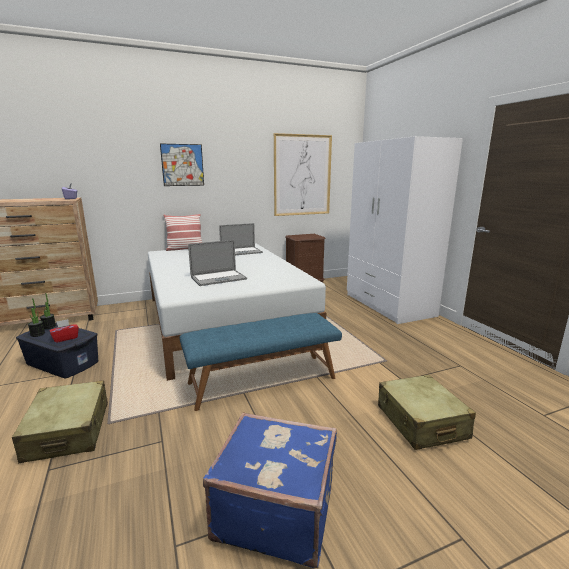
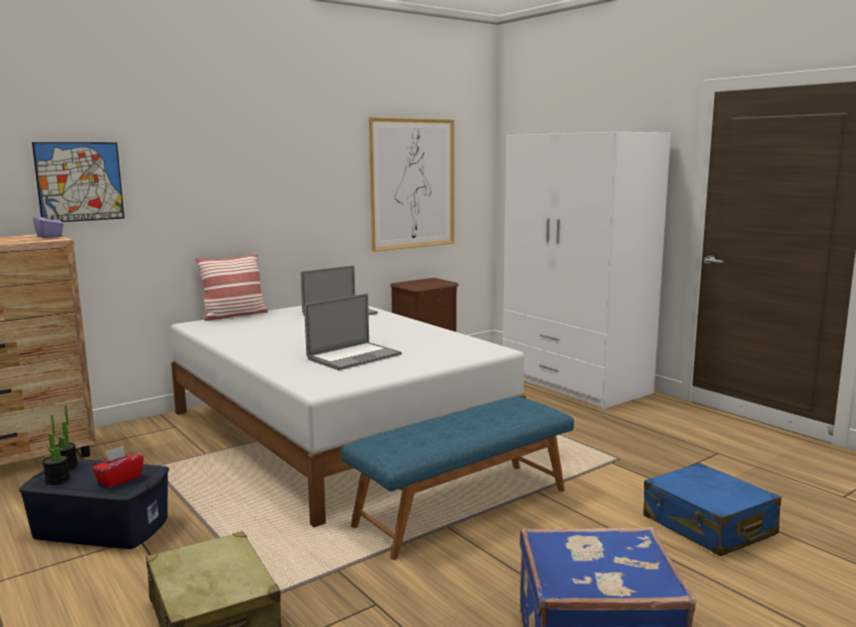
camera: 15 degrees left, 5 degrees down
picture [160,144,204,186] -> picture moved to [32,142,125,222]
beige suitcase [378,374,476,450] -> blue suitcase [643,463,781,556]

